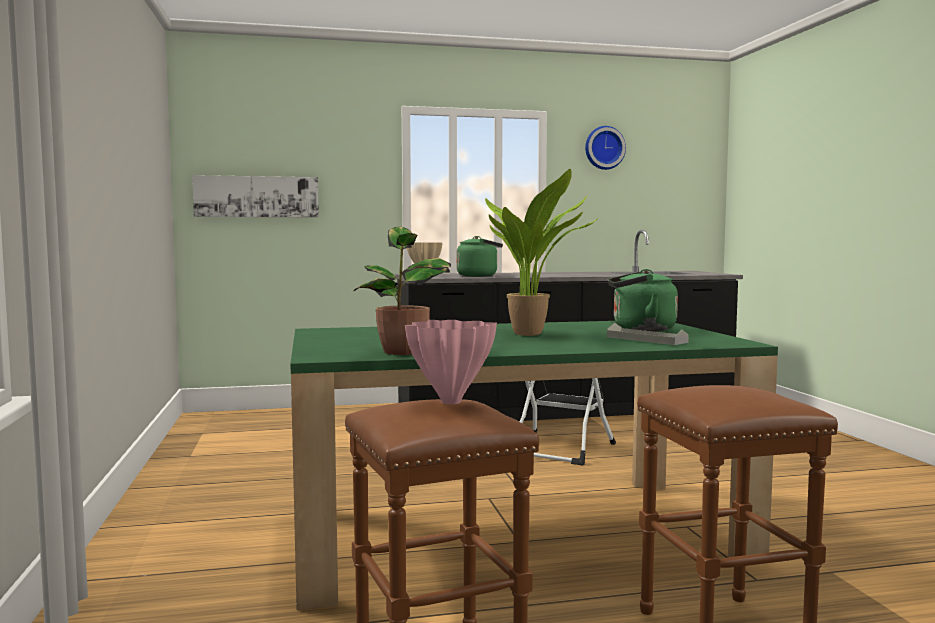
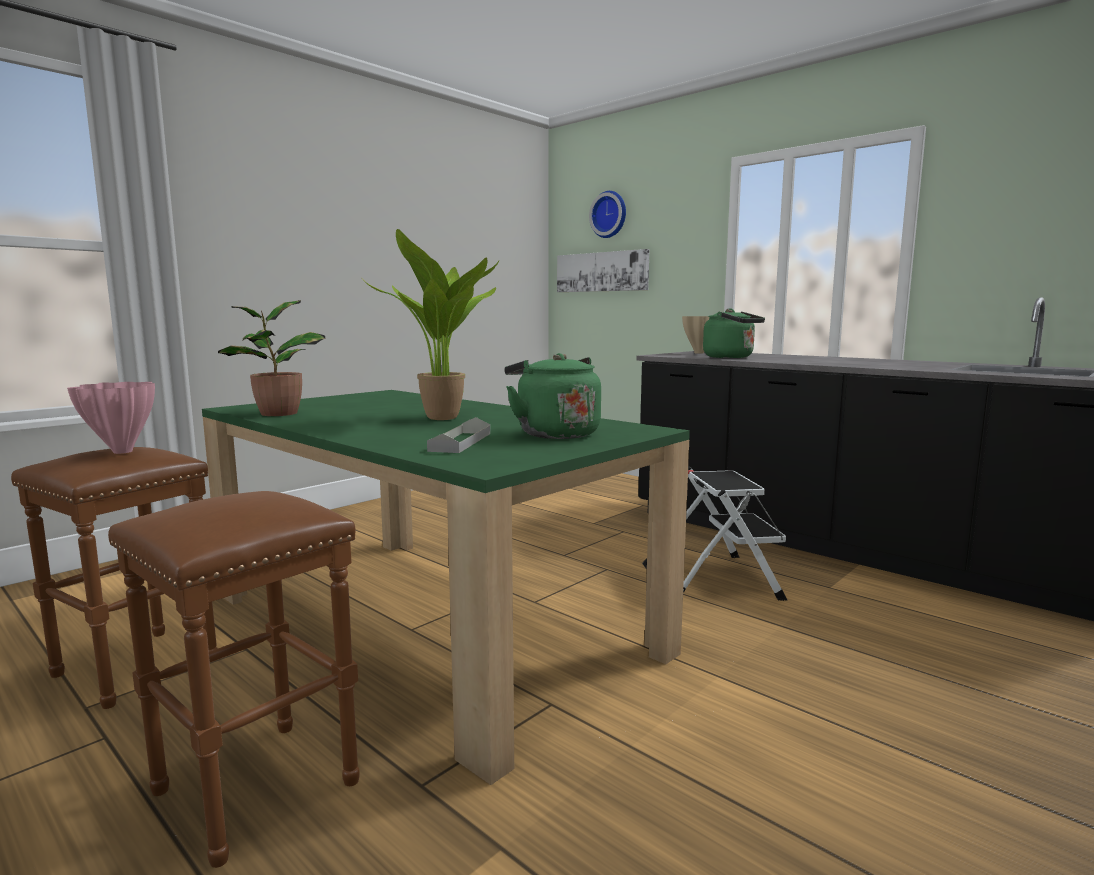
camera: 55 degrees right, 5 degrees up
wall clock [585,126,626,170] -> wall clock moved to [589,191,626,238]

